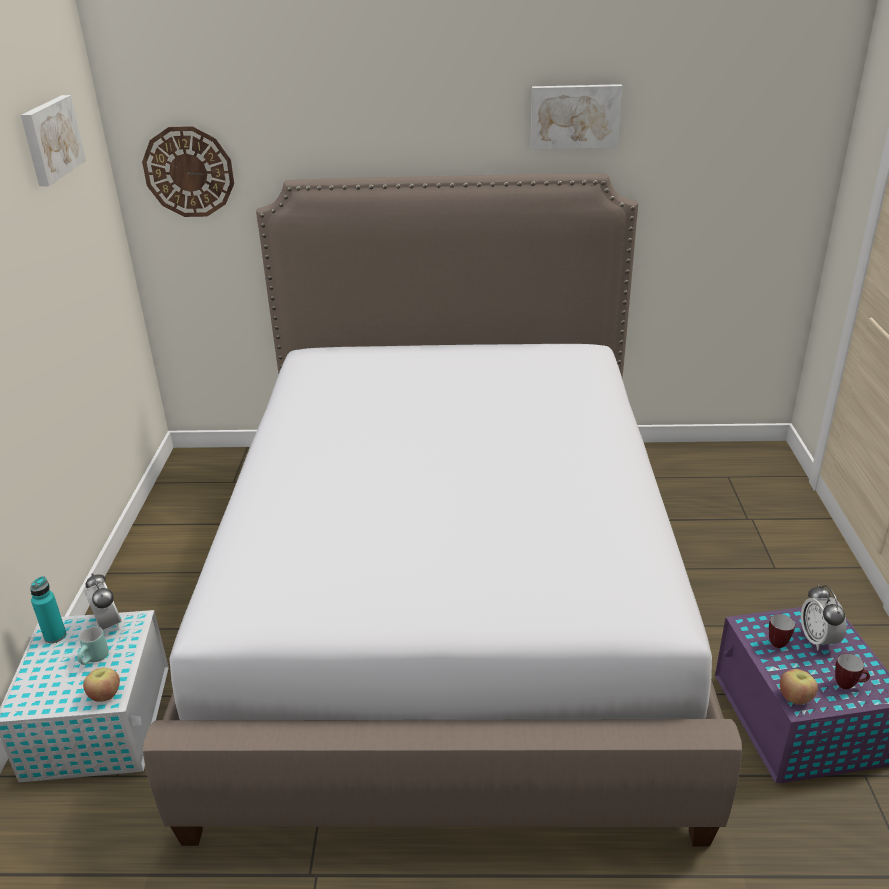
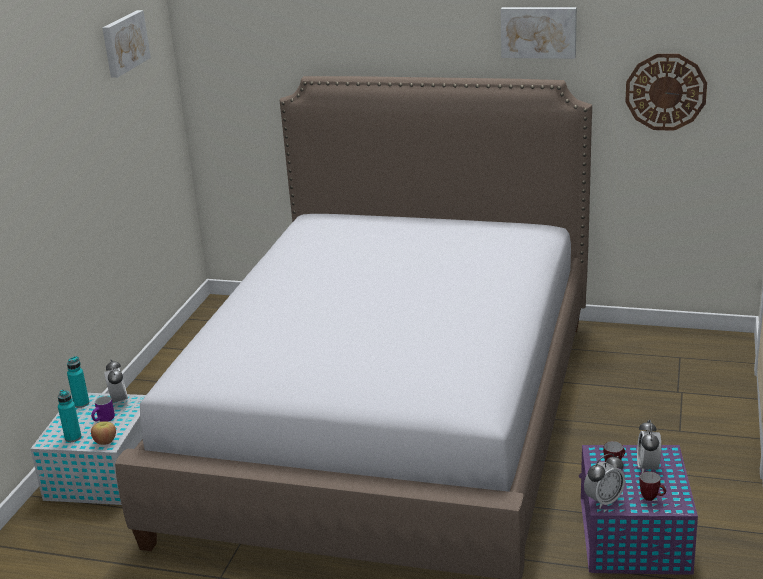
camera: 15 degrees right, 5 degrees down
turquoise mug [77,626,109,665] -> purple mug [91,396,115,422]
wall clock [142,126,234,217] -> wall clock moved to [625,54,707,131]
apple [780,669,818,705] -> alarm clock [584,453,625,509]
none -> turquoise bottle [58,390,82,442]

